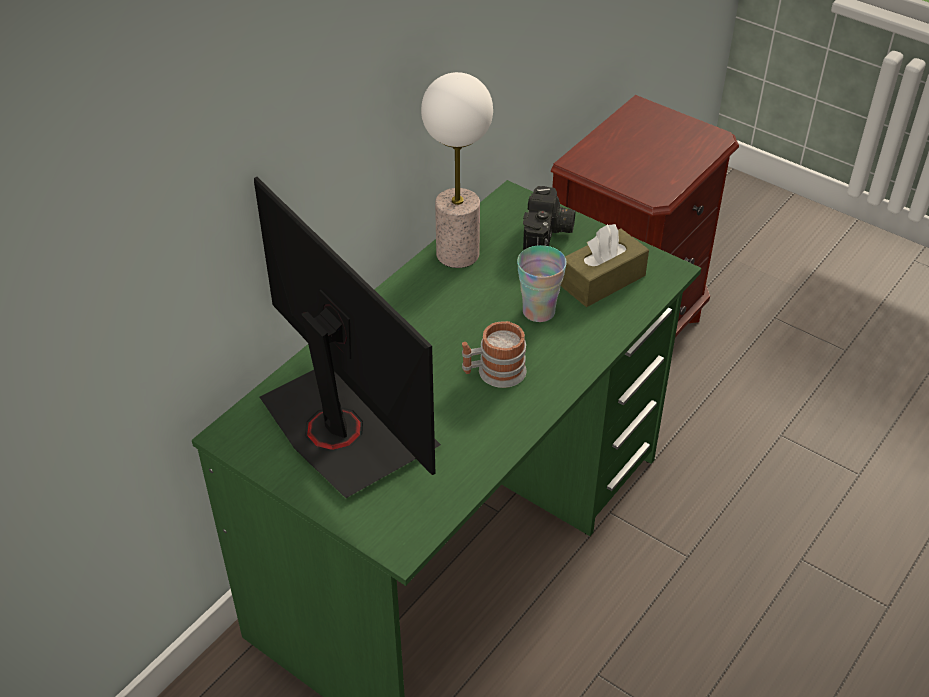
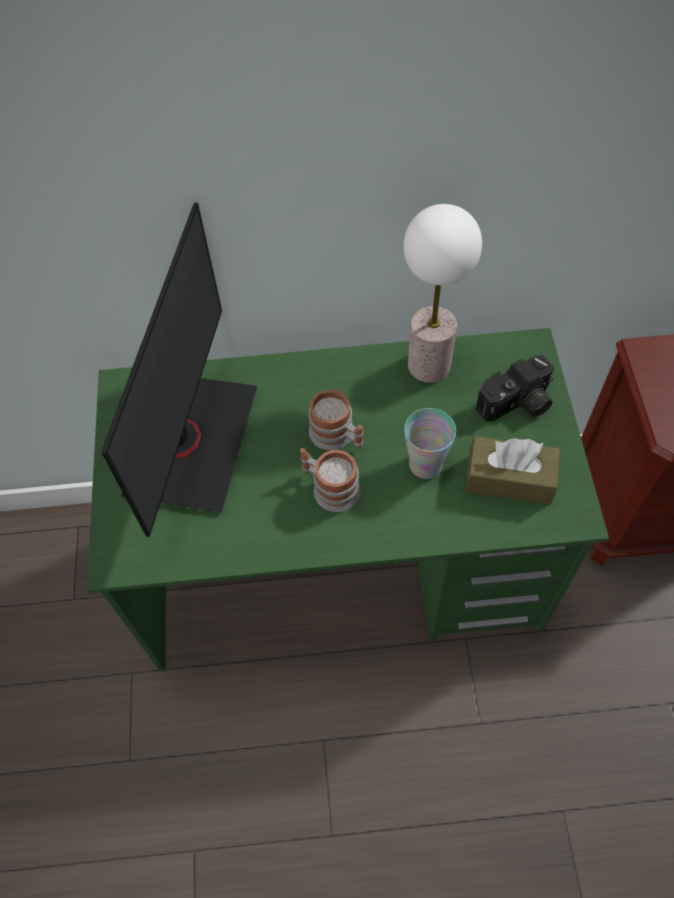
camera: 50 degrees right, 15 degrees up
none -> mug [309,390,363,451]

